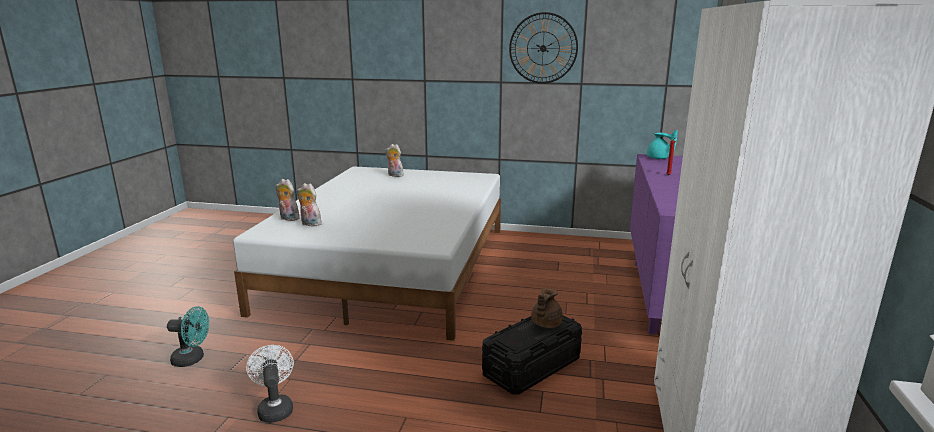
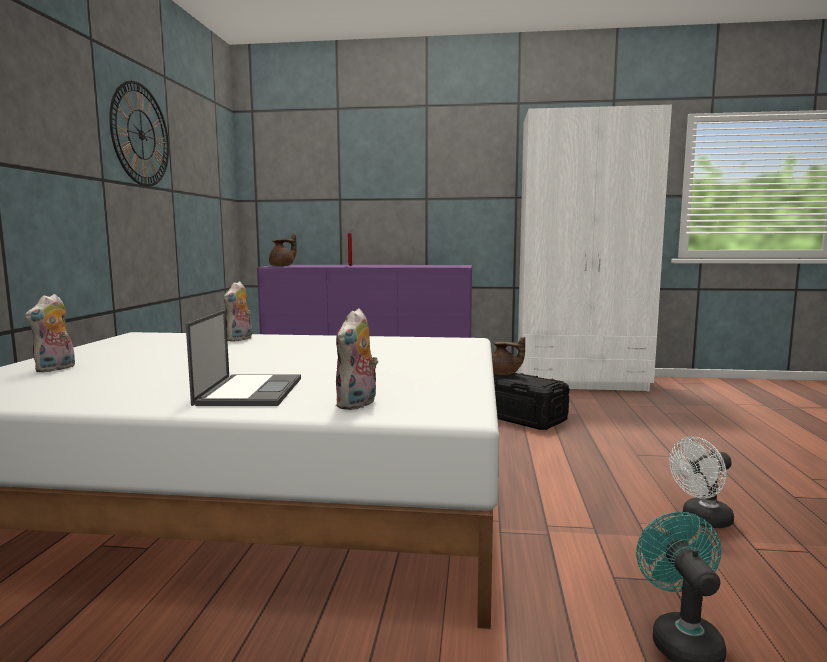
camera: 95 degrees left, 10 degrees down
plush toy [297,183,322,226] -> plush toy moved to [224,281,252,342]
turquoise teapot [647,130,678,159] -> brown teapot [269,234,297,266]
none -> laptop [186,310,301,406]

